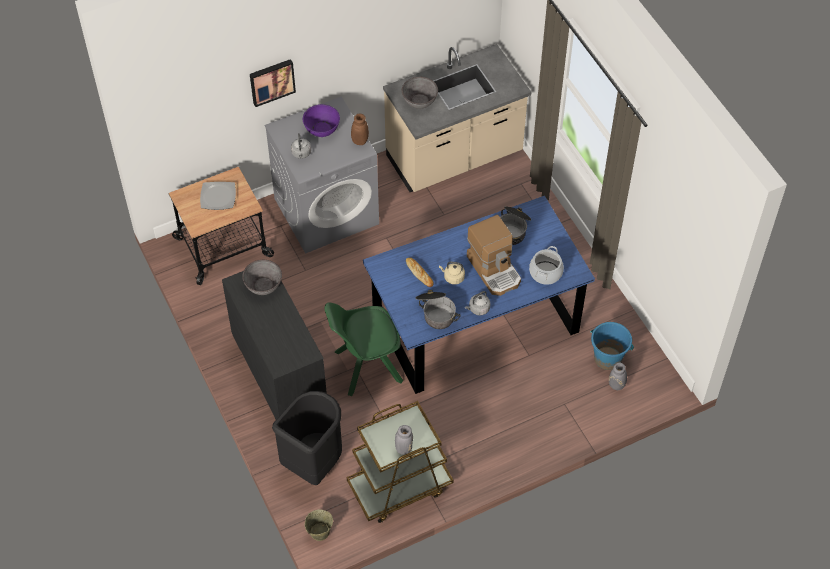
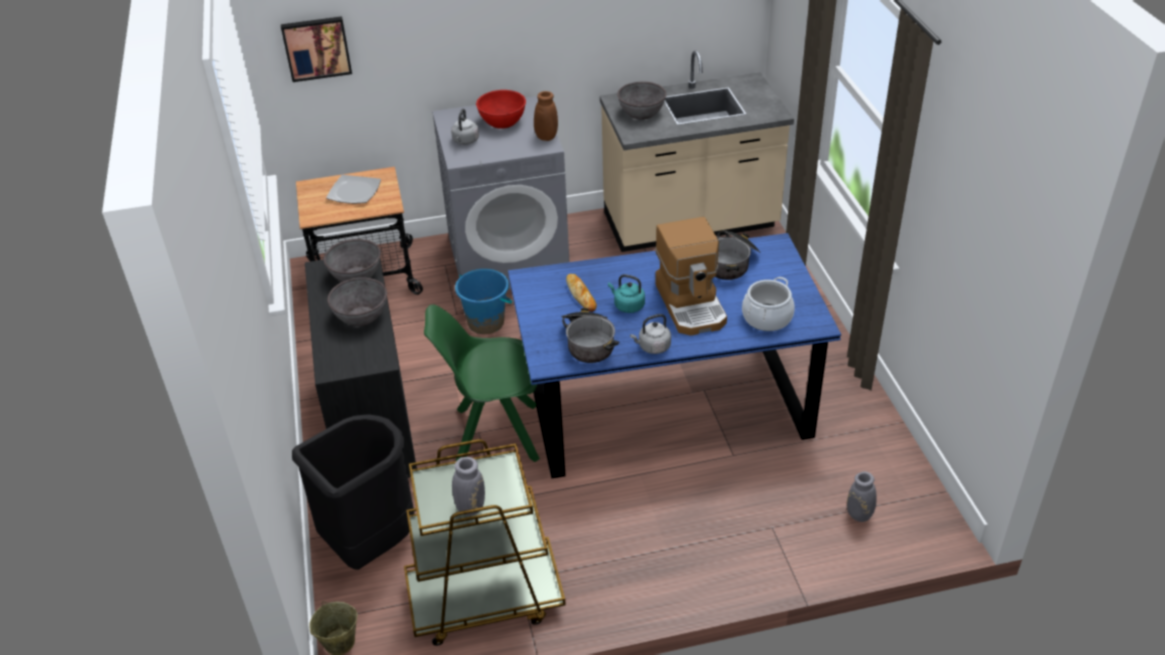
camera: 15 degrees right, 15 degrees down
picture [250,59,296,107] -> picture moved to [281,16,352,82]
purple bowl [303,104,340,137] -> red bowl [476,90,526,129]
beige kettle [439,261,465,285] -> turquoise kettle [608,274,645,313]
blue bucket [590,322,634,370] -> blue bucket moved to [455,269,513,334]
none -> grey bowl [327,277,387,326]

